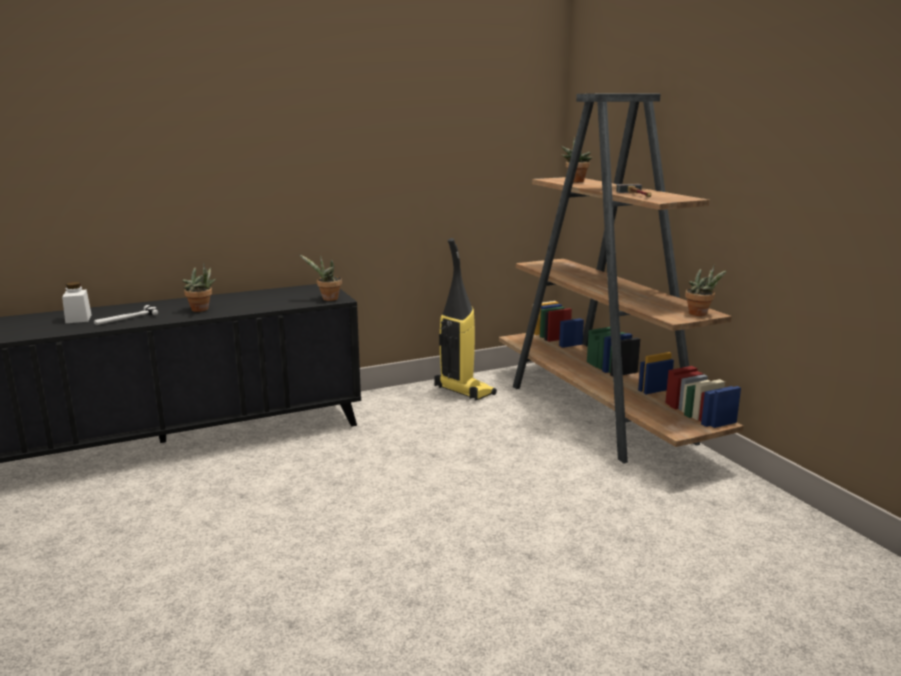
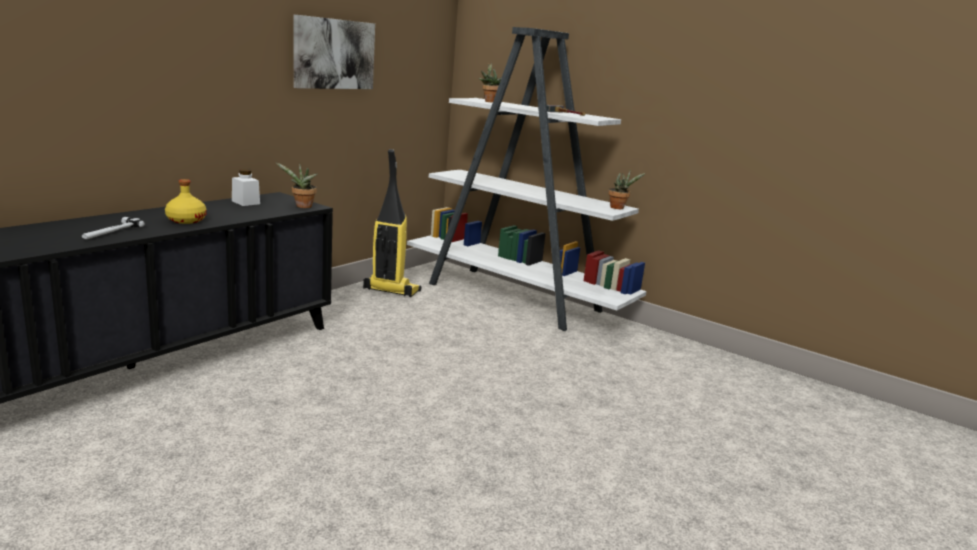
camera: 30 degrees left, 0 degrees up
white jar [62,282,92,323] -> white jar moved to [232,169,260,206]
potted plant [182,263,216,312] -> yellow bottle [165,179,207,224]
brown bookcase [499,94,743,463] -> white bookcase [407,27,647,331]
none -> picture [294,15,375,89]

